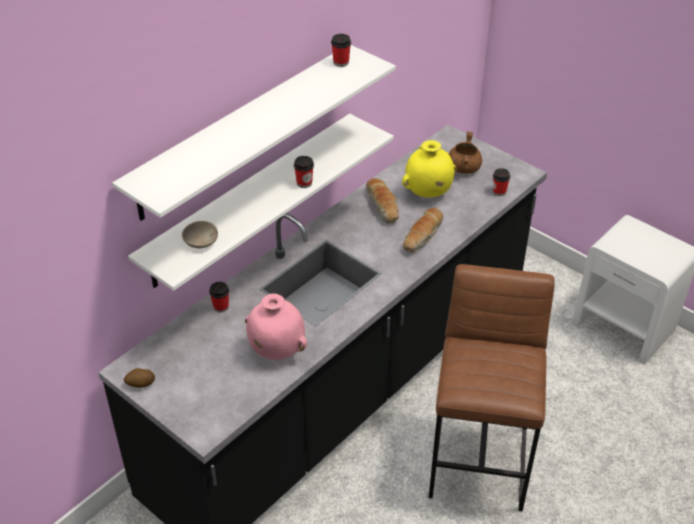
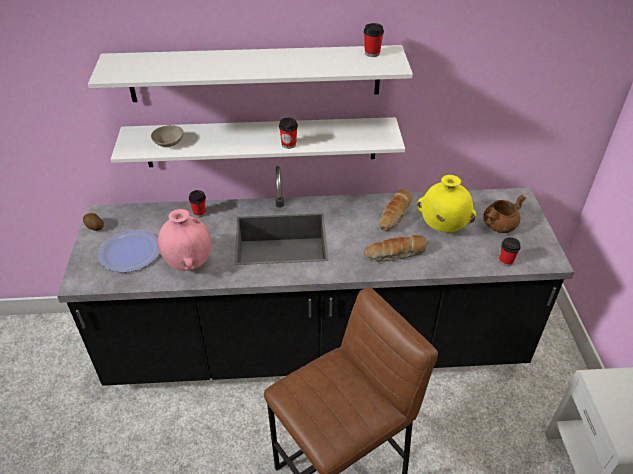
camera: 45 degrees right, 0 degrees up
none -> plate [98,230,160,272]

